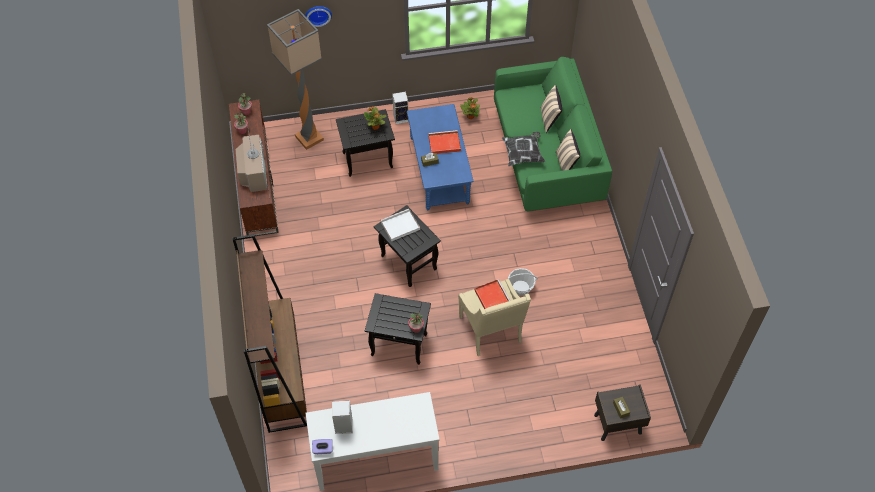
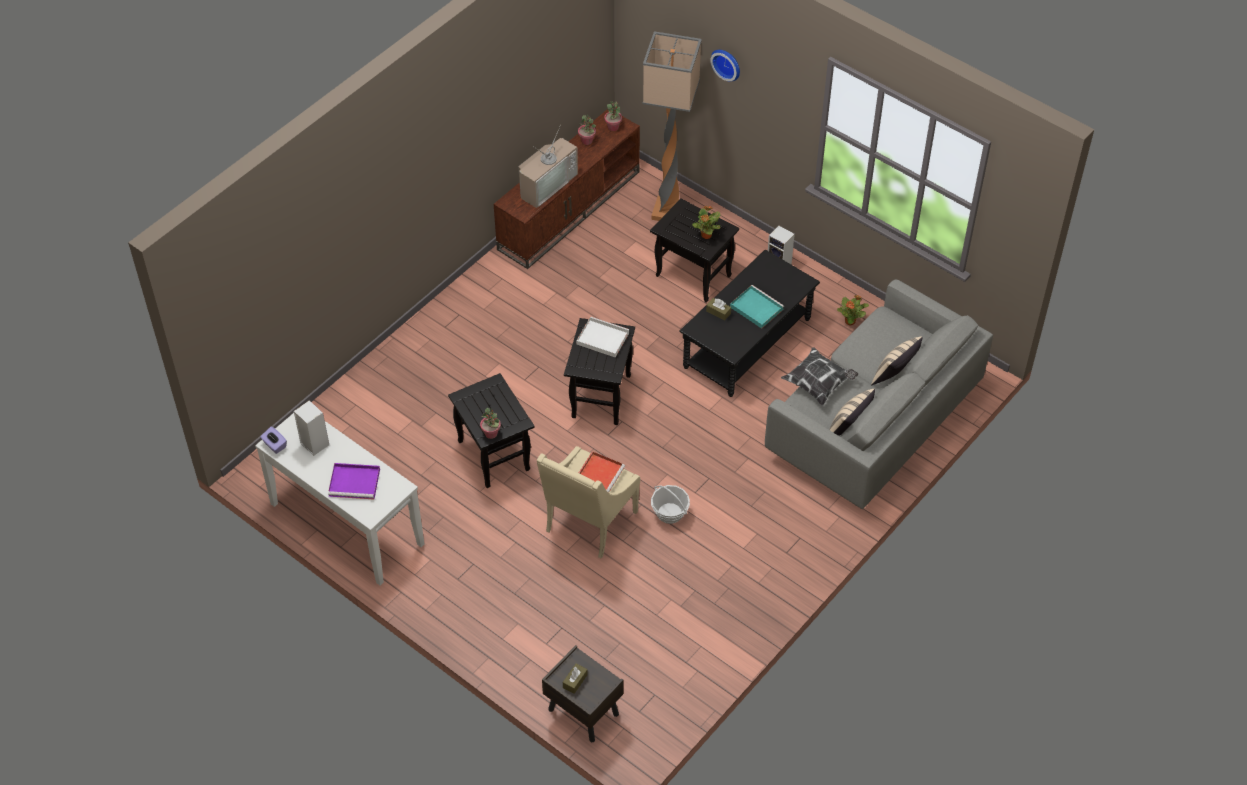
camera: 50 degrees right, 5 degrees down
brown bookcase [232,234,307,433] -> none
blue coffee table [407,104,474,210] -> black coffee table [679,250,820,397]
red tray [428,130,461,154] -> turquoise tray [730,285,784,328]
green sofa [494,57,612,211] -> grey sofa [765,279,993,509]
none -> purple tray [328,463,380,500]

